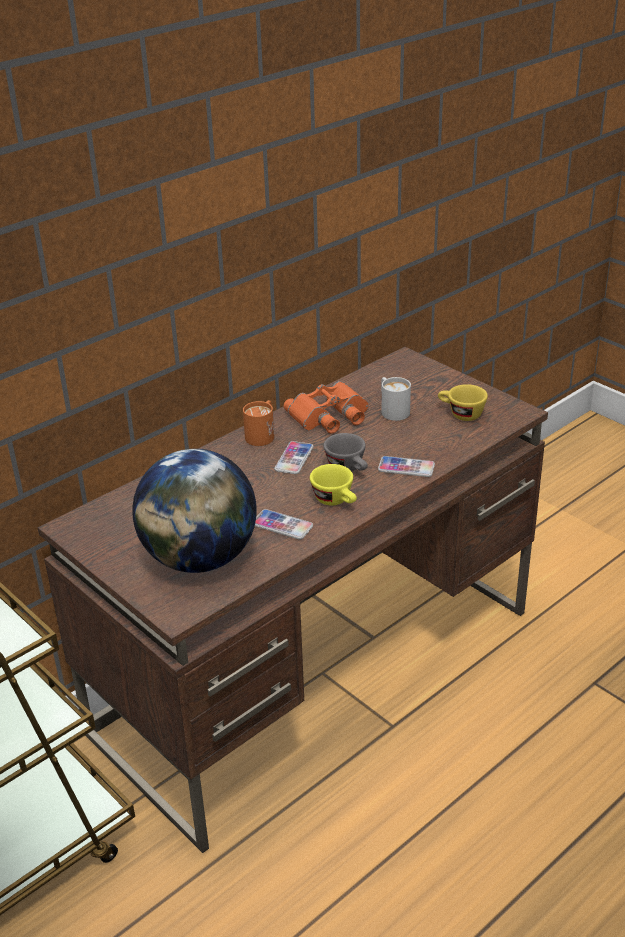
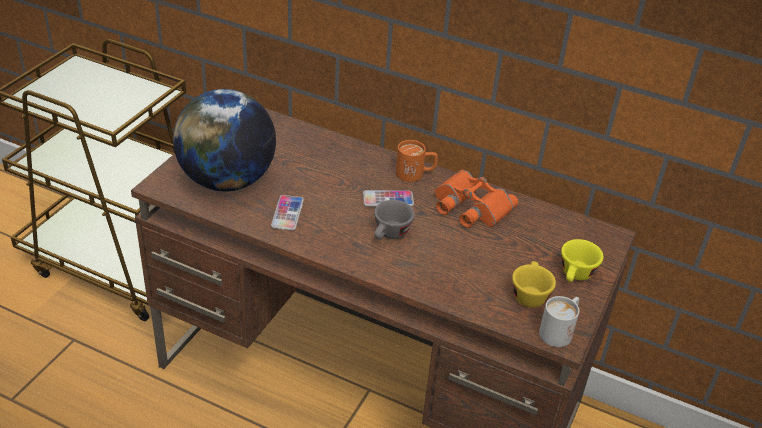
camera: 65 degrees right, 5 degrees up
yellow cup [310,464,357,505] -> yellow cup moved to [561,239,603,282]
phone [378,456,435,477] -> none
white mug [381,377,411,421] -> white mug moved to [539,296,579,347]

